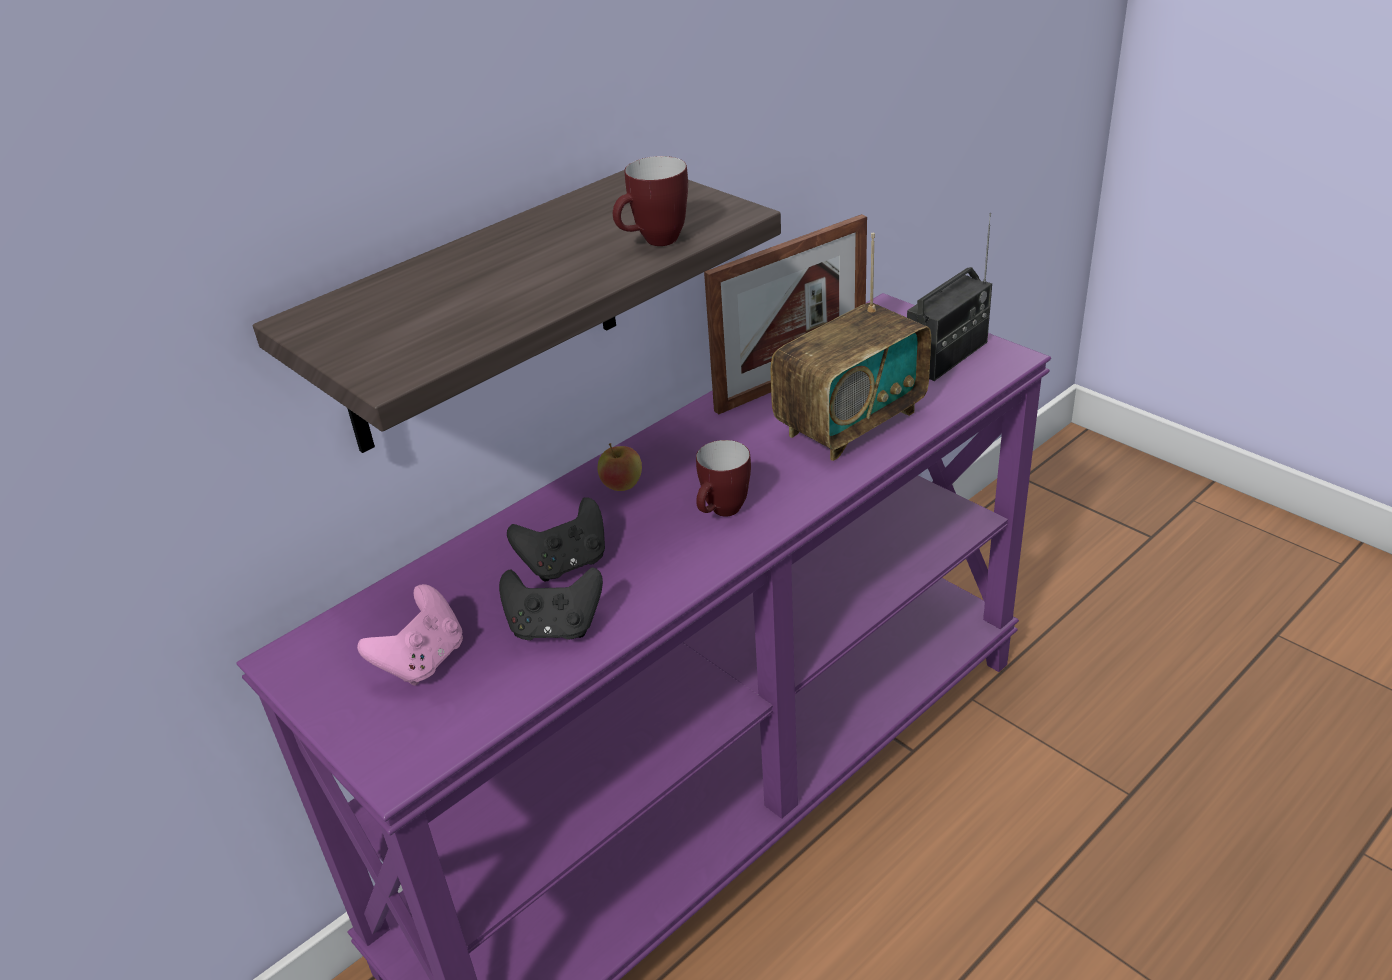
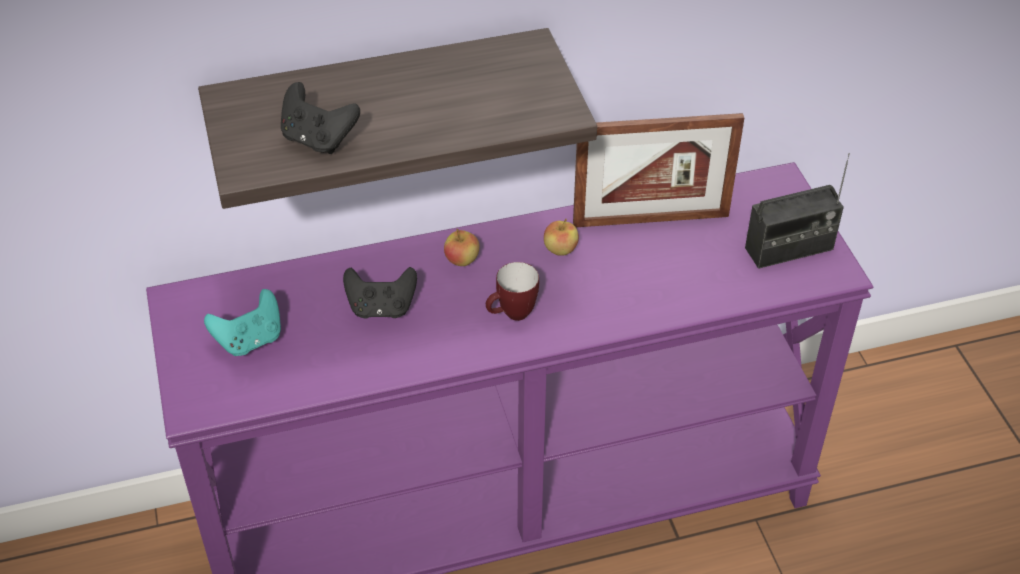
camera: 25 degrees right, 10 degrees up
pink game controller [357,584,463,686] -> turquoise game controller [204,289,281,356]
black game controller [499,567,603,640] -> black game controller moved to [281,82,360,154]
mug [613,156,688,246] -> none
radio [770,233,931,461] -> none
none -> apple [544,218,579,256]

